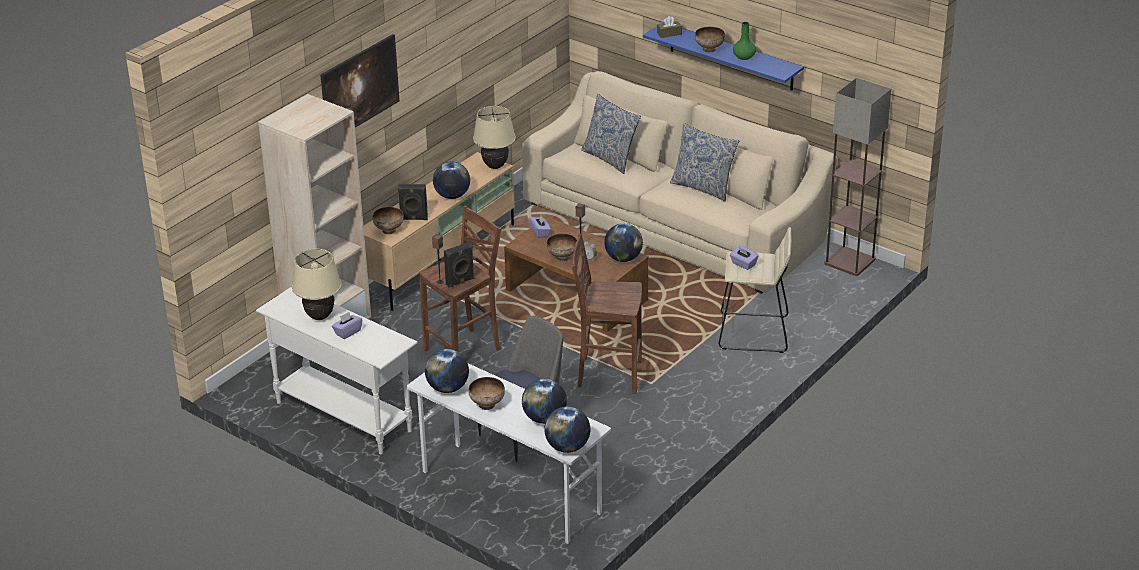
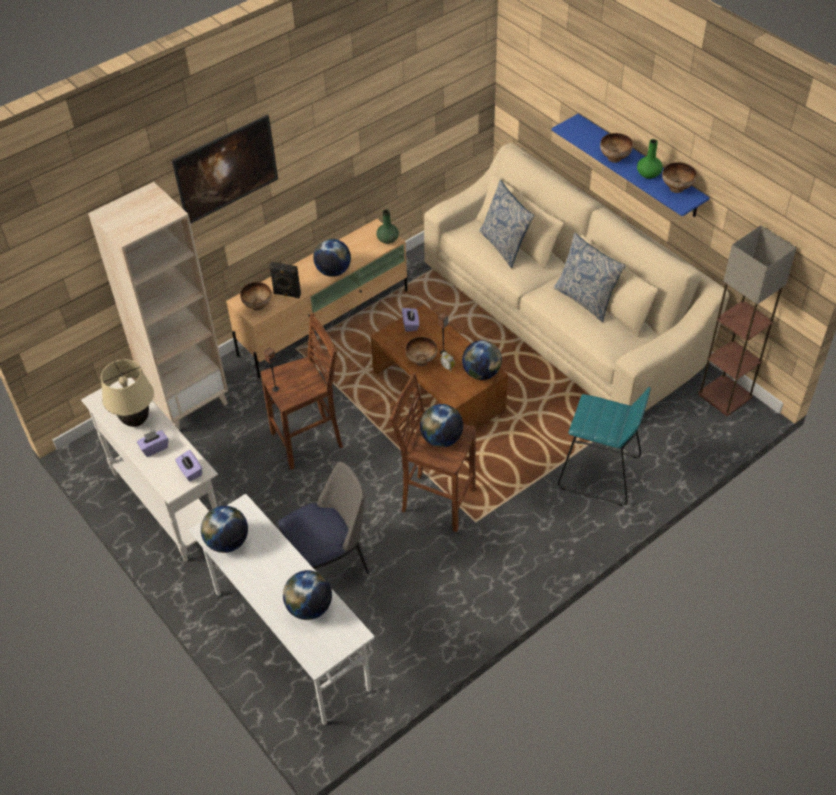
camera: 15 degrees right, 15 degrees up
black speaker [444,242,474,288] -> none
bowl [468,377,505,410] -> bowl moved to [662,162,696,193]
beige table lamp [473,106,516,169] -> green vase [376,210,399,244]
globe [544,406,590,453] -> globe moved to [420,404,463,448]
brown tissue box [657,16,682,38] -> none
beige stool [719,227,792,353] -> turquoise stool [558,387,651,506]
purple tissue box [730,246,759,270] -> purple tissue box moved to [175,450,202,481]

